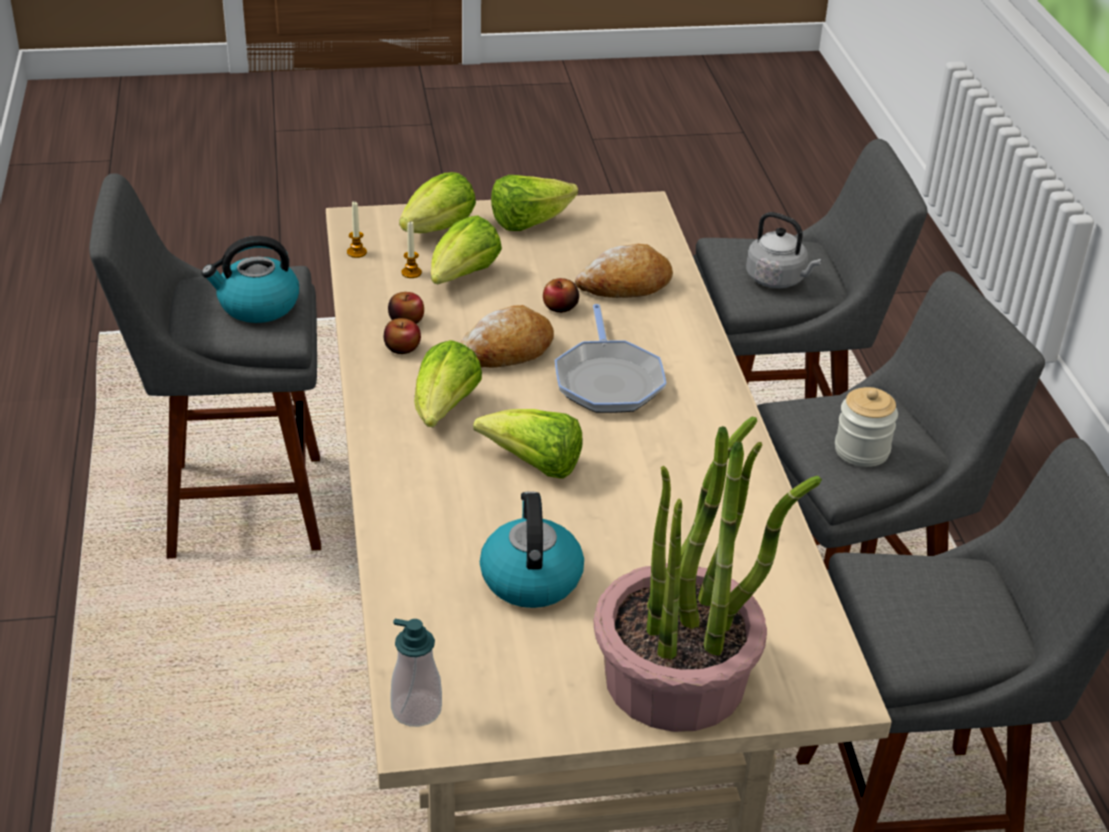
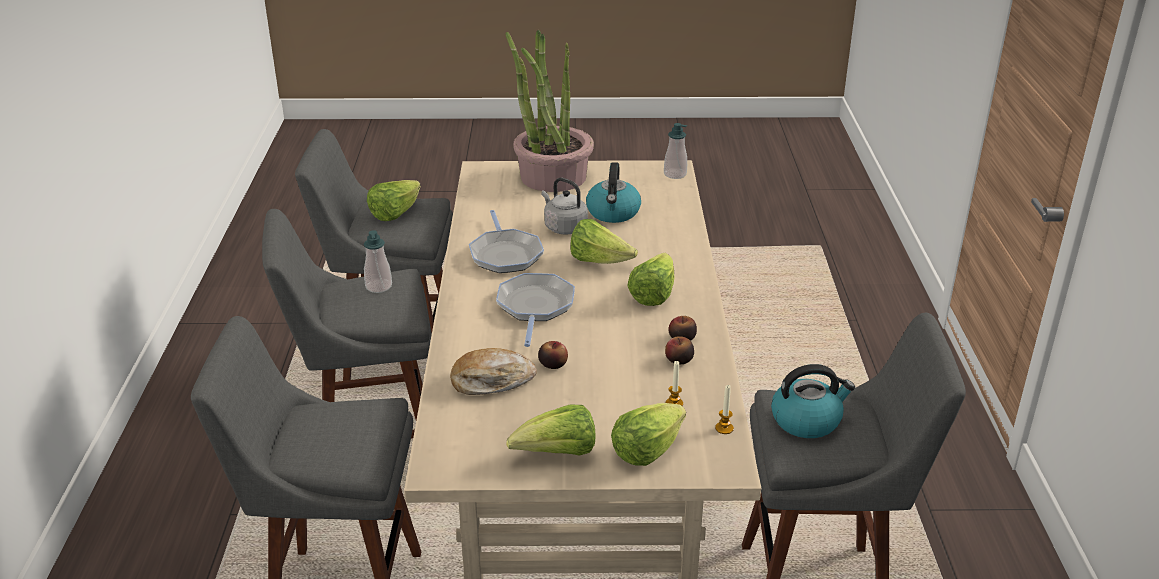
camera: 170 degrees left, 5 degrees down
lettuce [431,215,502,284] -> lettuce moved to [367,180,421,221]
bread [460,305,554,368] -> none
grey kettle [746,212,821,288] -> grey kettle moved to [541,178,588,235]
jar [835,387,898,467] -> soap dispenser [364,230,392,293]
none -> frying pan [469,210,544,273]

